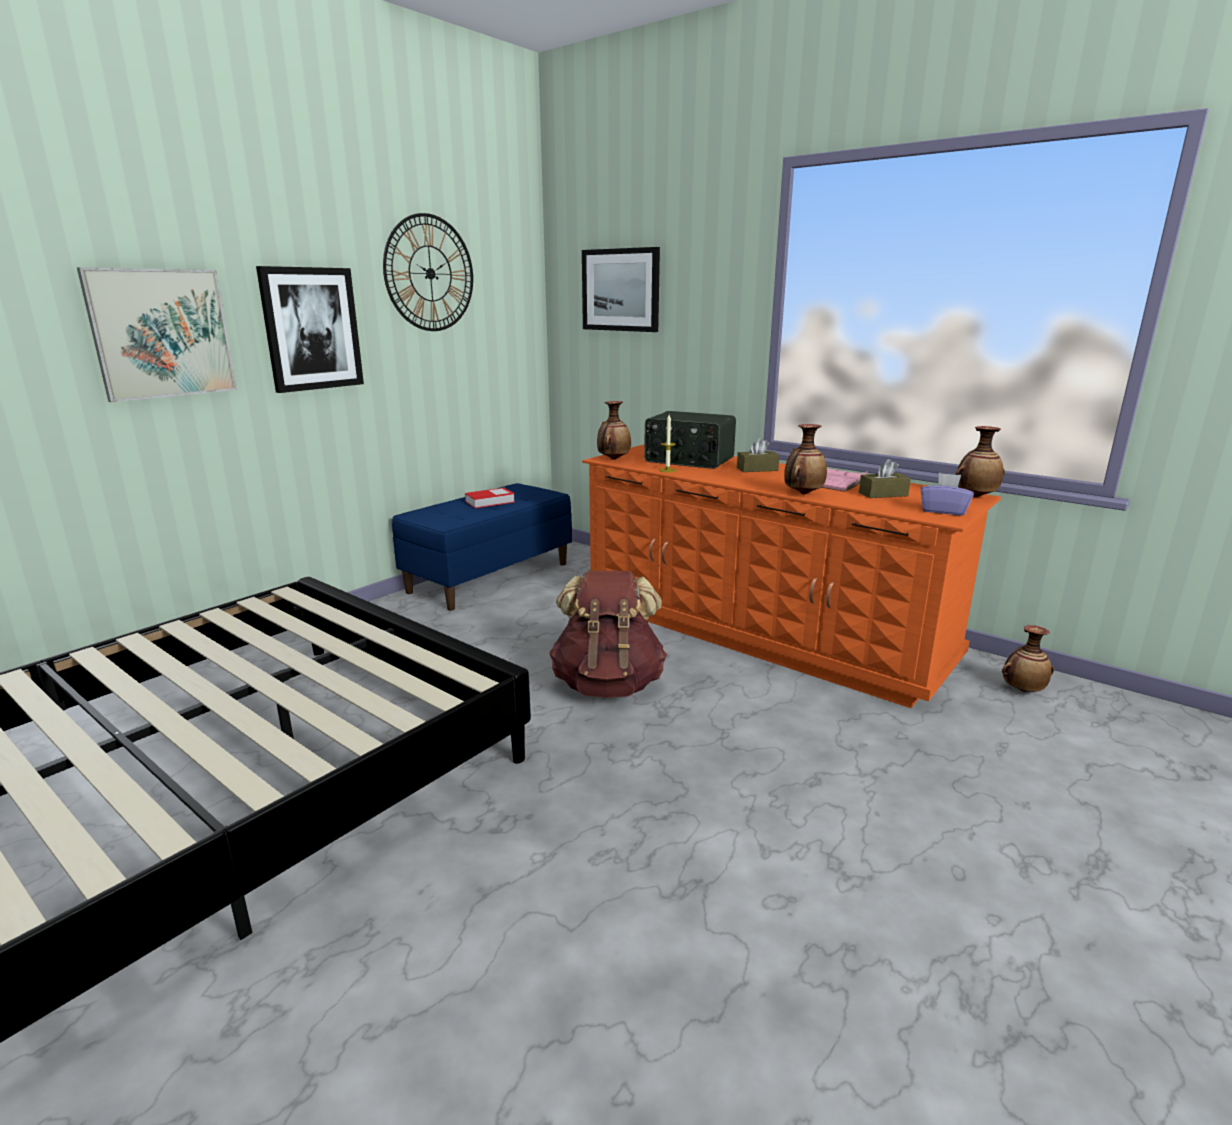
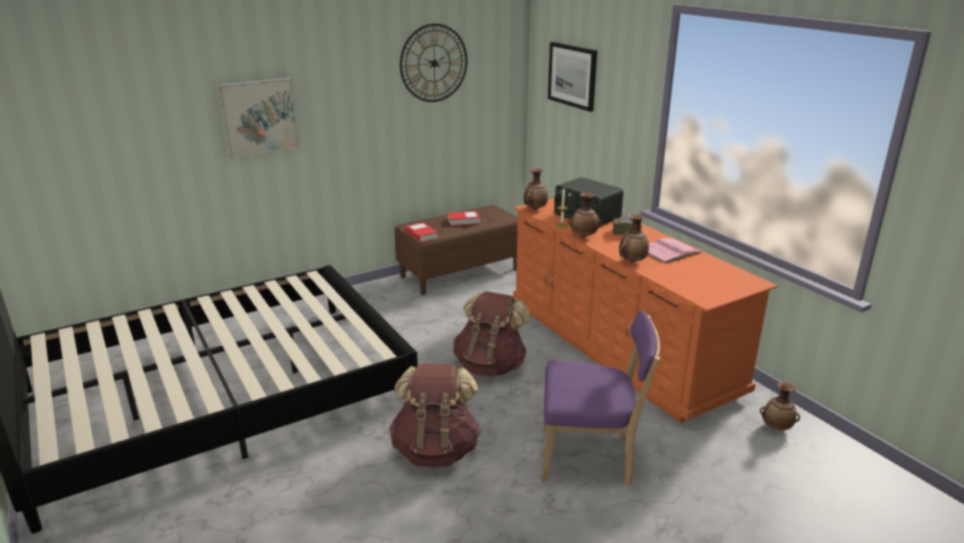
camera: 20 degrees right, 5 degrees up
picture [256,266,364,393] -> none
blue bench [392,483,572,611] -> brown bench [395,205,518,295]
brown tissue box [859,459,911,498] -> none
purple tissue box [921,473,974,516] -> none
vase [955,426,1005,497] -> vase moved to [568,193,602,237]
none -> brown backpack [389,363,481,467]
none -> book [406,222,438,243]
none -> purple chair [543,310,661,485]

